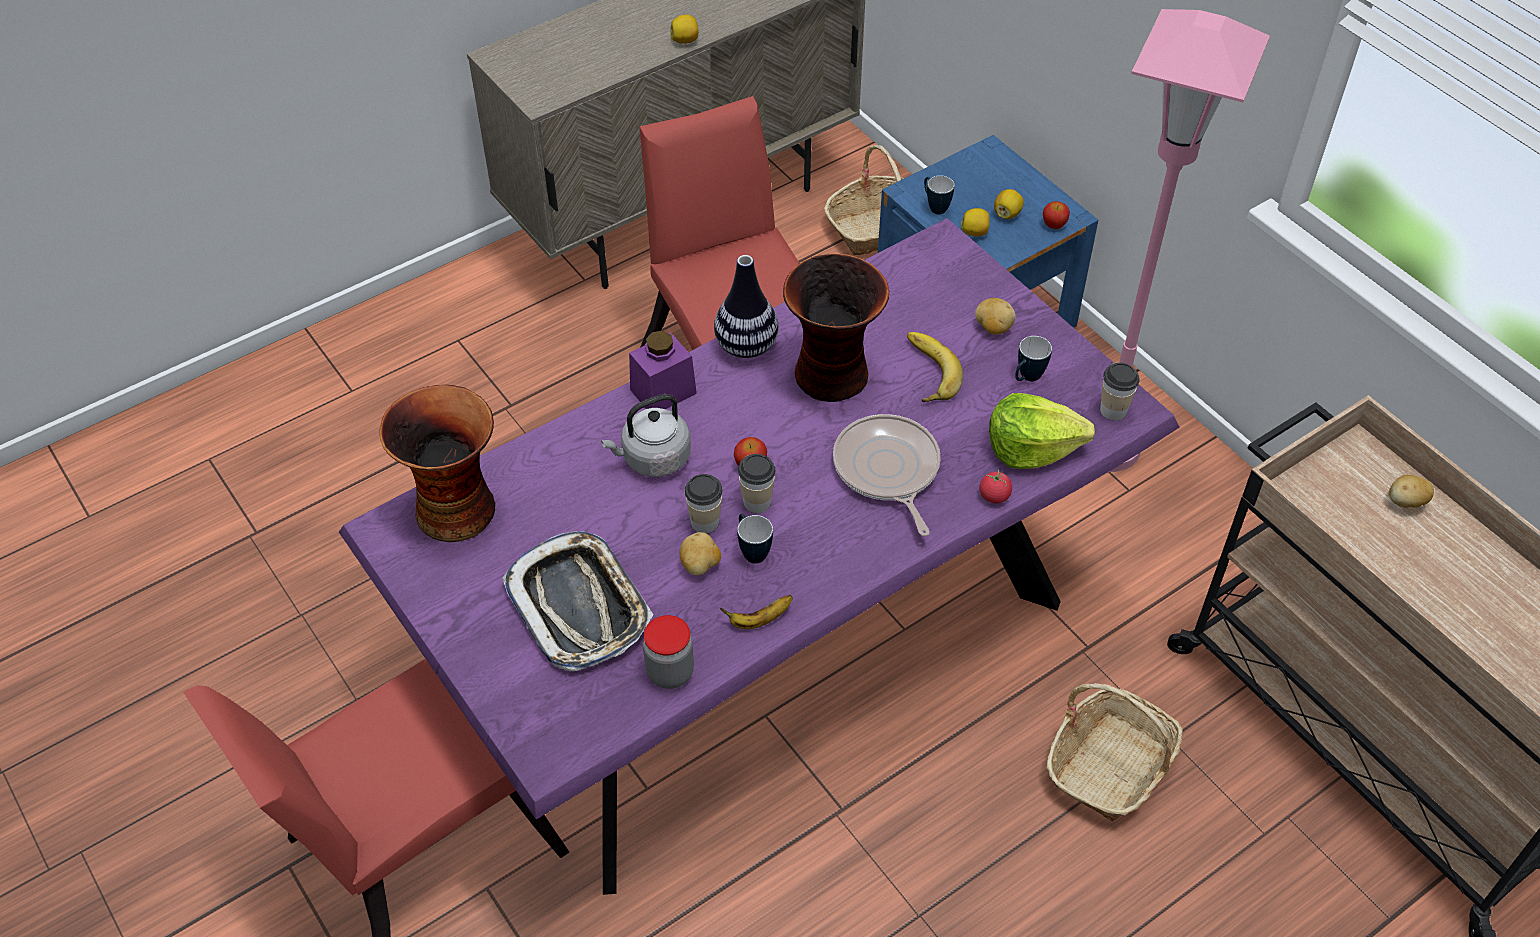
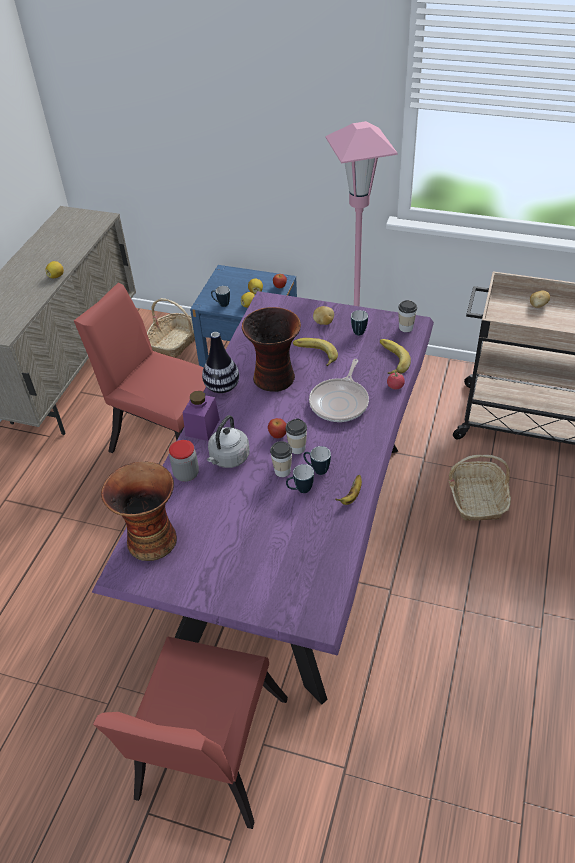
camera: 35 degrees left, 5 degrees down
tray [503,531,654,672] -> none
jar [643,615,694,689] -> jar moved to [169,440,199,482]
potato [680,532,721,575] -> mug [286,464,314,493]
frying pan [833,414,941,536] -> frying pan turned 105 degrees counterclockwise [309,359,369,422]
lettuce [989,393,1095,469] -> banana [380,339,411,374]

